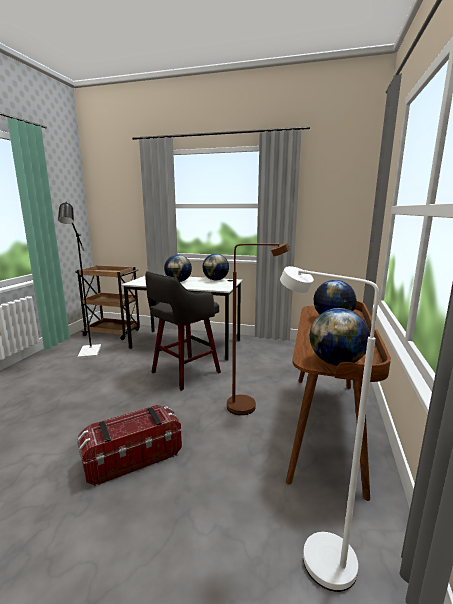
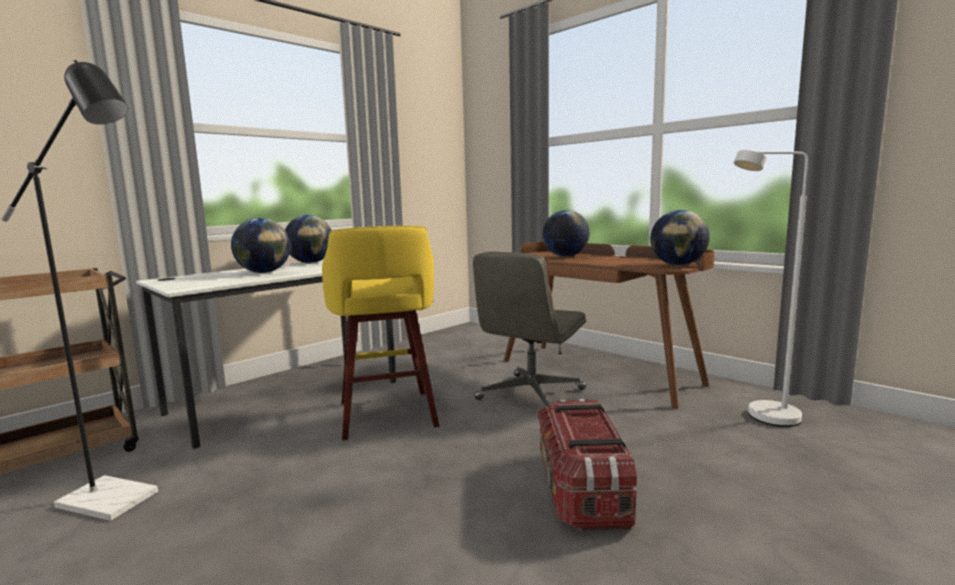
camera: 60 degrees left, 5 degrees down
grey stool [145,271,221,391] -> yellow stool [322,226,439,440]
brown floor lamp [227,243,290,415] -> grey office chair [473,251,586,408]

